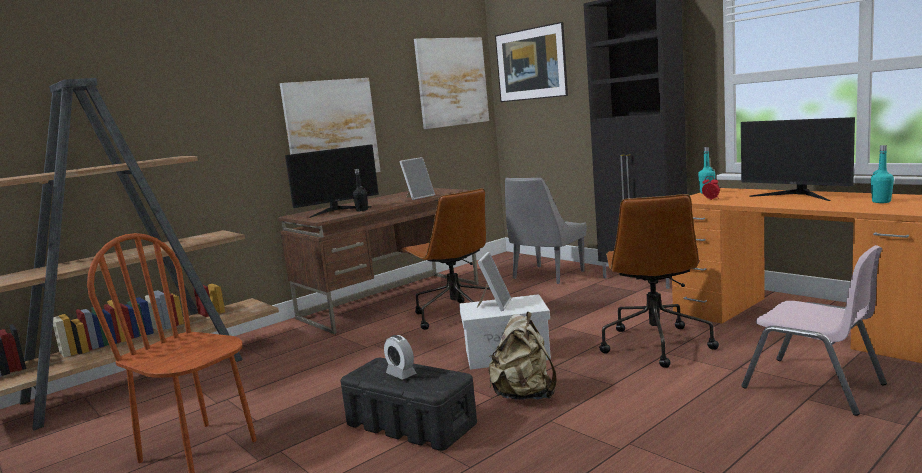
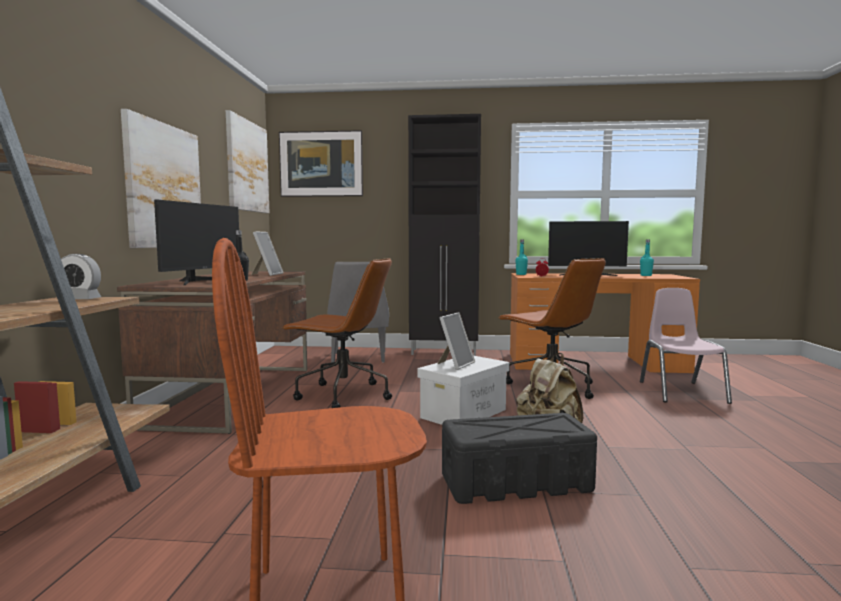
camera: 45 degrees left, 5 degrees down
alarm clock [384,335,416,379] -> alarm clock moved to [61,254,101,299]
picture frame [477,252,511,311] -> picture frame turned 60 degrees clockwise [437,312,475,370]
pink chair [741,245,887,416] -> pink chair turned 90 degrees counterclockwise [640,288,732,404]

